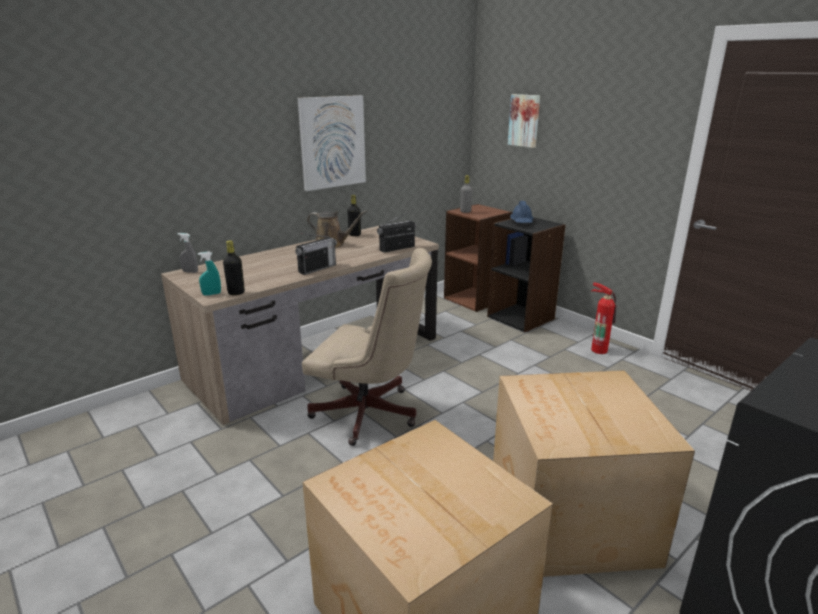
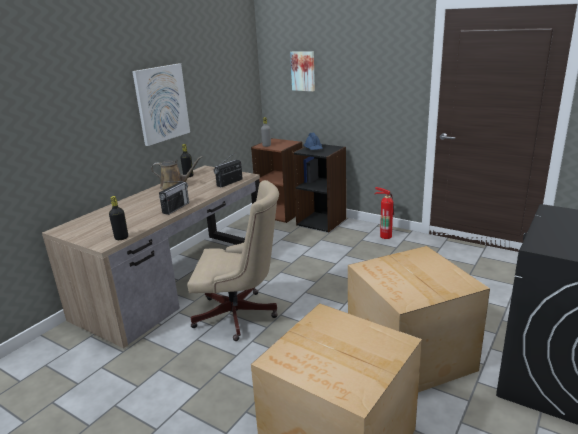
camera: 15 degrees left, 0 degrees up
grey spray bottle [178,233,198,273] -> none
turquoise spray bottle [198,252,221,296] -> none

